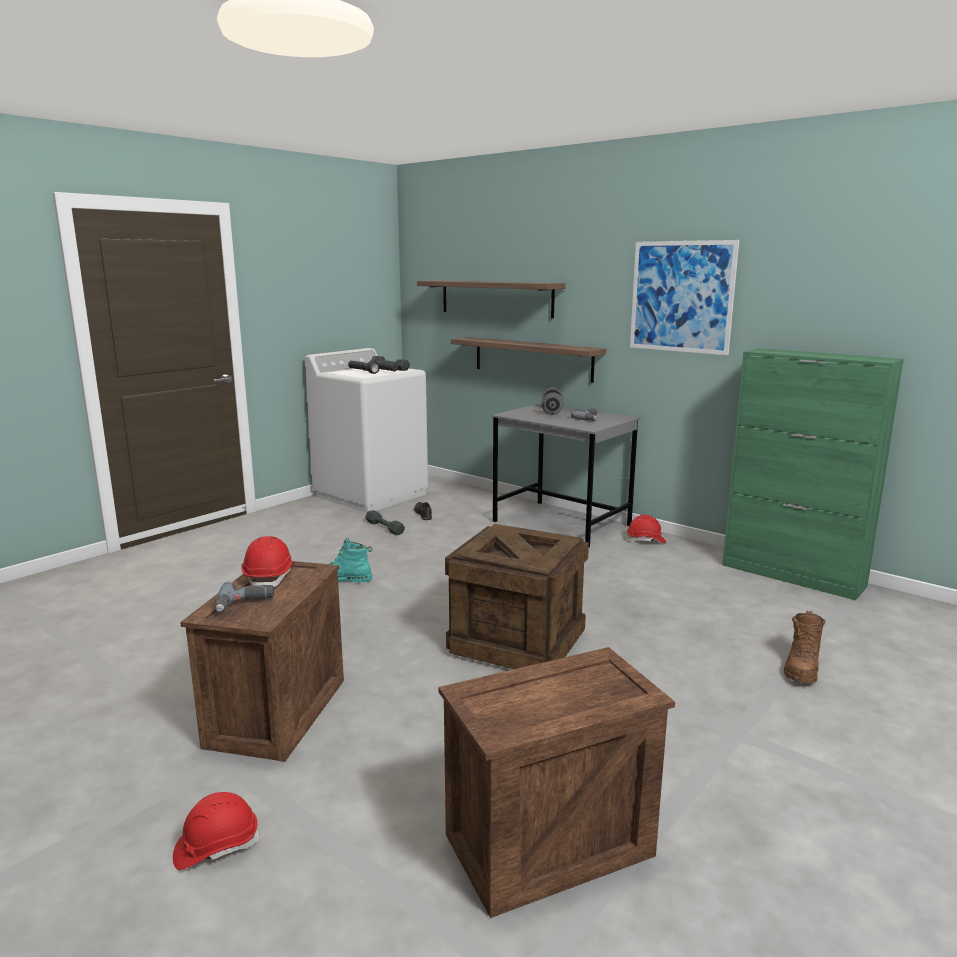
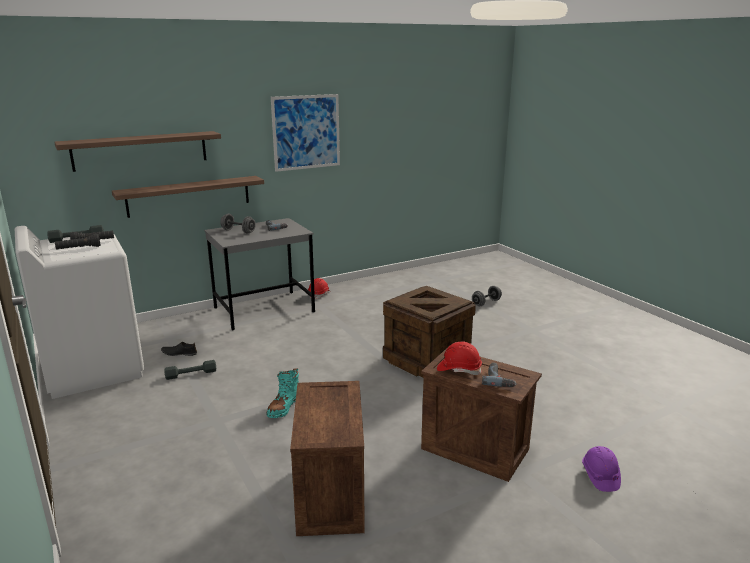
camera: 70 degrees left, 5 degrees up
red hard hat [173,792,260,870] -> purple hard hat [582,446,621,492]
crate [438,647,675,918] -> crate moved to [290,381,365,536]
green cabinet [722,348,904,600] -> none
brown boot [784,611,826,683] -> grey dumbbell [472,286,502,306]

